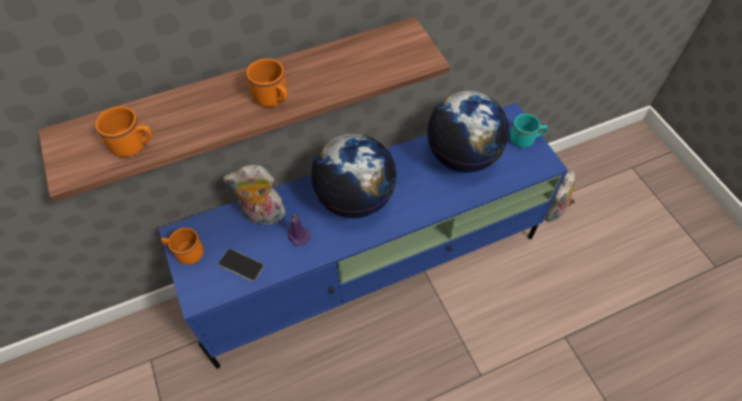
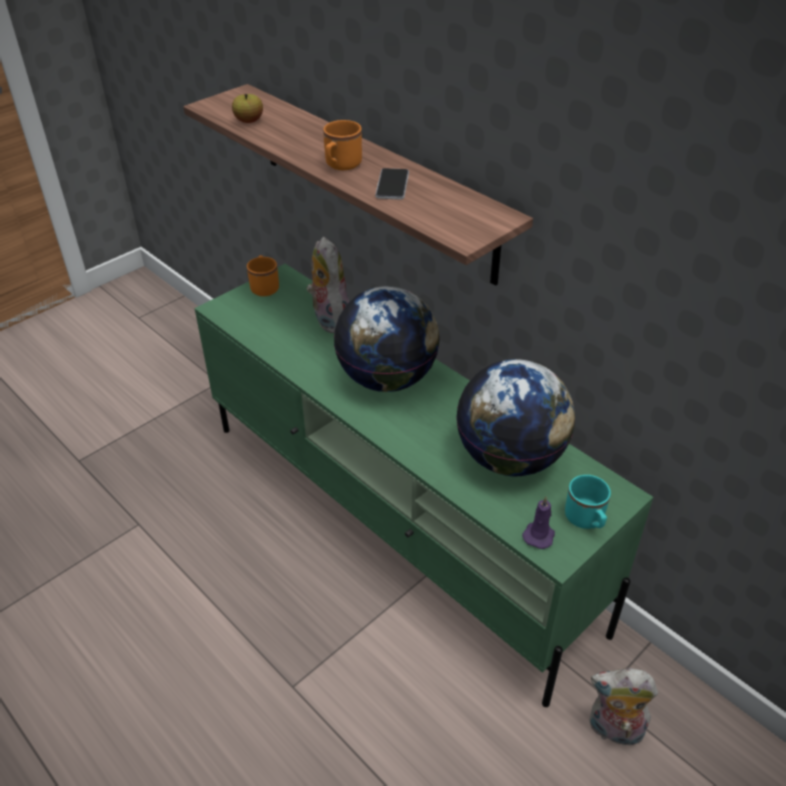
camera: 70 degrees right, 15 degrees down
orange mug [95,106,152,157] -> apple [232,94,263,123]
blue tv stand [158,103,568,369] -> green tv stand [195,264,653,707]
phone [218,249,264,281] -> phone moved to [375,168,409,200]
purple candle [288,215,311,246] -> purple candle moved to [522,496,555,549]

